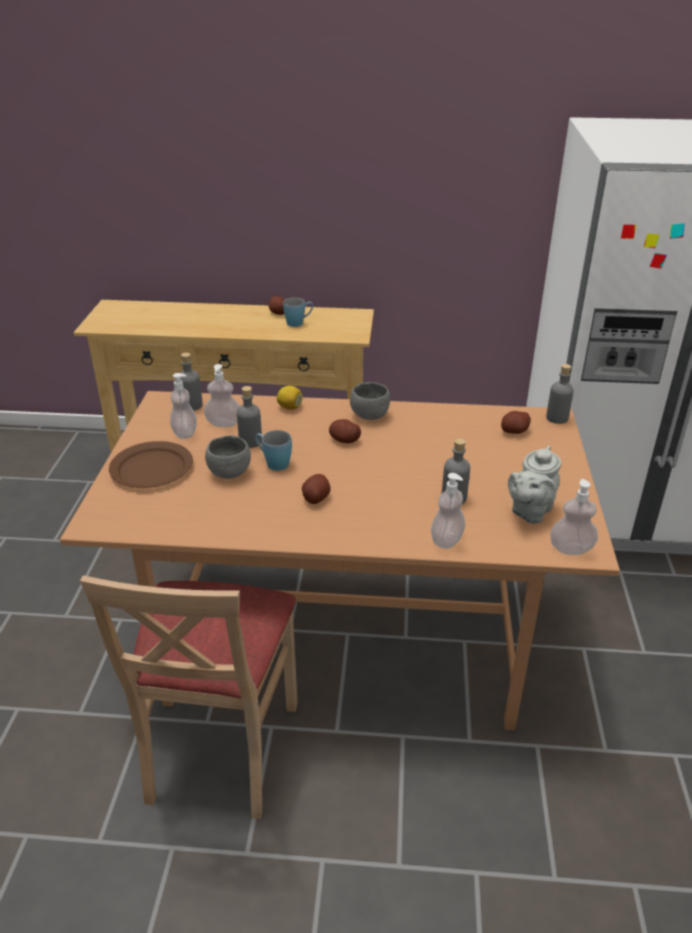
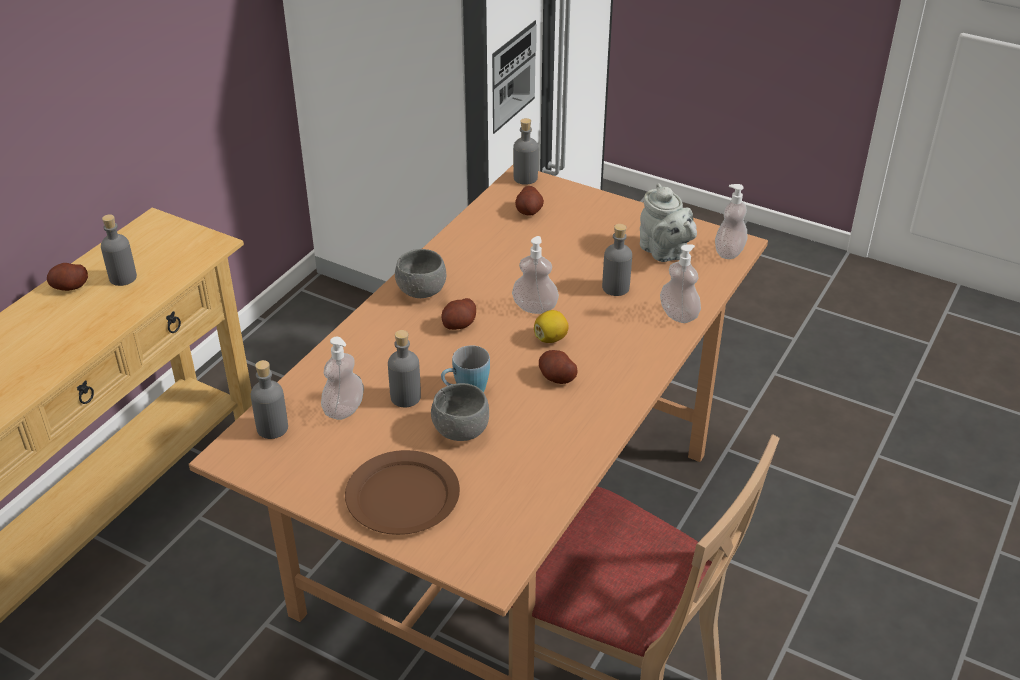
camera: 65 degrees left, 5 degrees up
soap dispenser [170,373,197,439] -> soap dispenser moved to [512,236,559,314]
lemon [277,386,303,409] -> lemon moved to [534,310,569,343]
blue mug [283,297,313,327] -> grey bottle [101,214,137,286]

